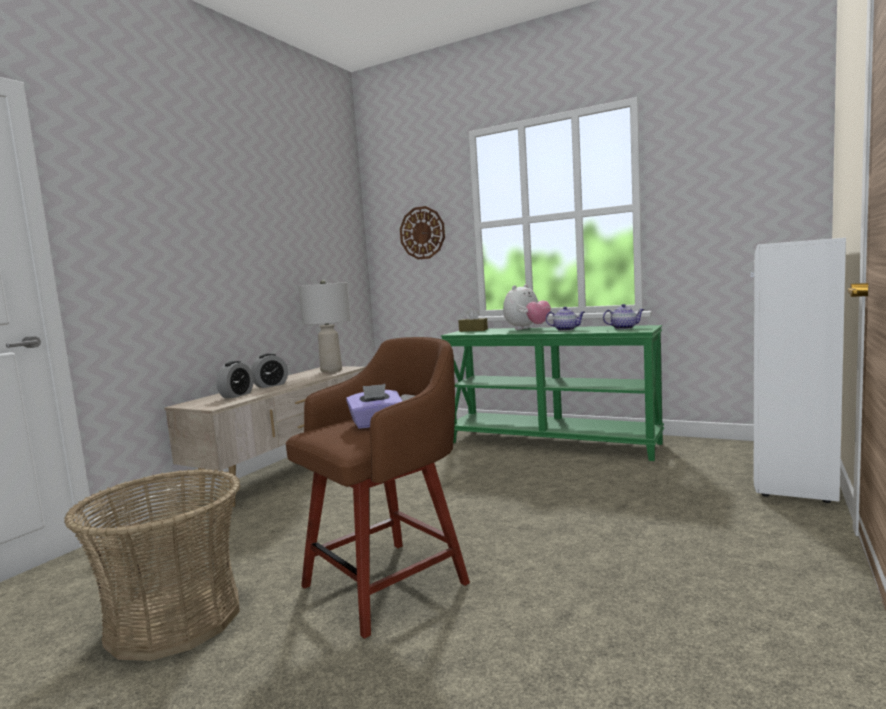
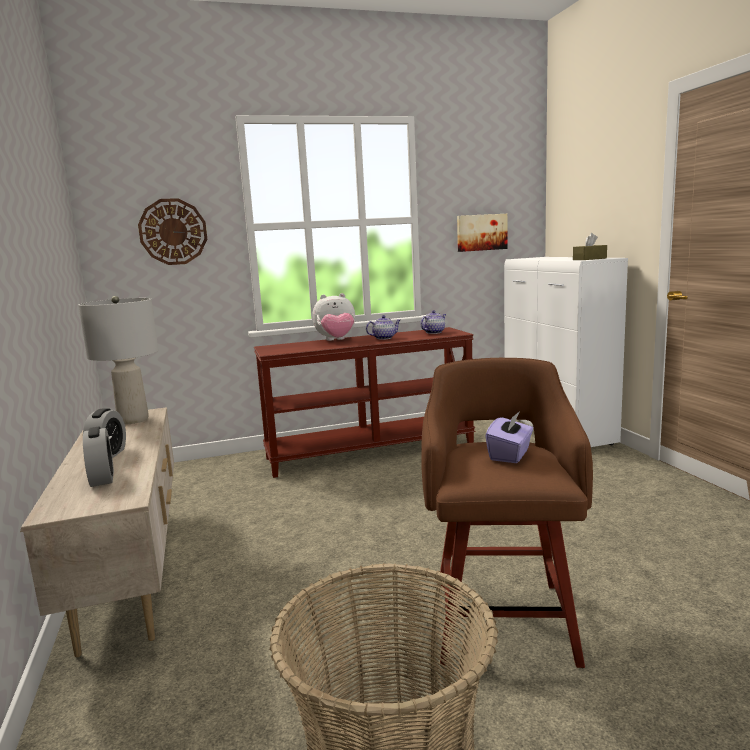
camera: 45 degrees left, 5 degrees up
green console table [441,325,664,461] -> brown console table [254,327,475,478]
brown tissue box [459,308,488,332] -> brown tissue box moved to [573,233,607,260]
plush toy [503,284,551,330] -> plush toy turned 75 degrees clockwise [312,293,355,341]
none -> picture [457,214,507,252]

